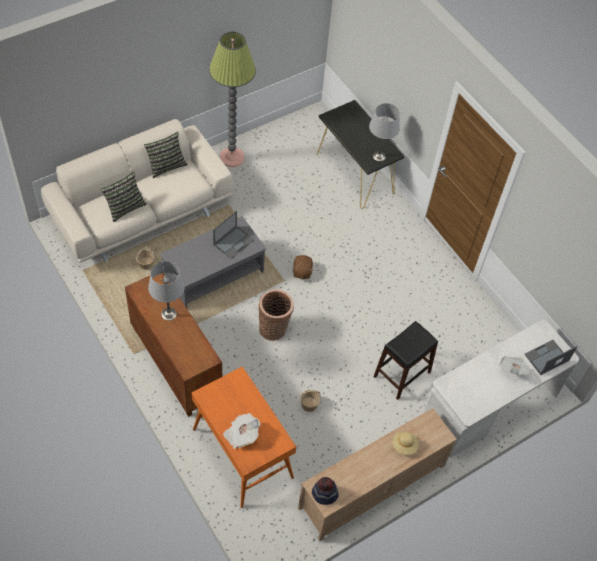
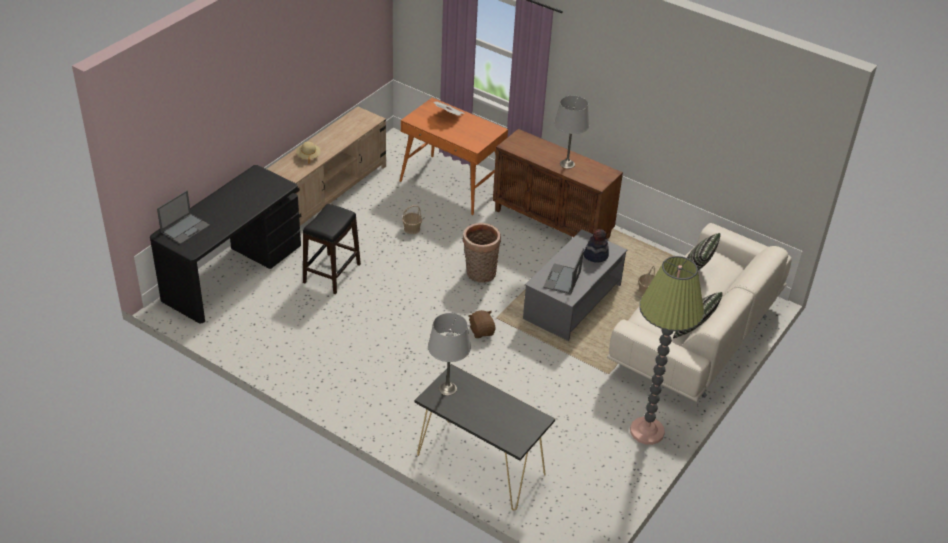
camera: 160 degrees right, 15 degrees down
hat [312,477,339,505] -> hat moved to [583,229,609,262]
white desk [423,320,579,458] -> black desk [150,165,301,323]
newspaper [499,356,531,375] -> none

